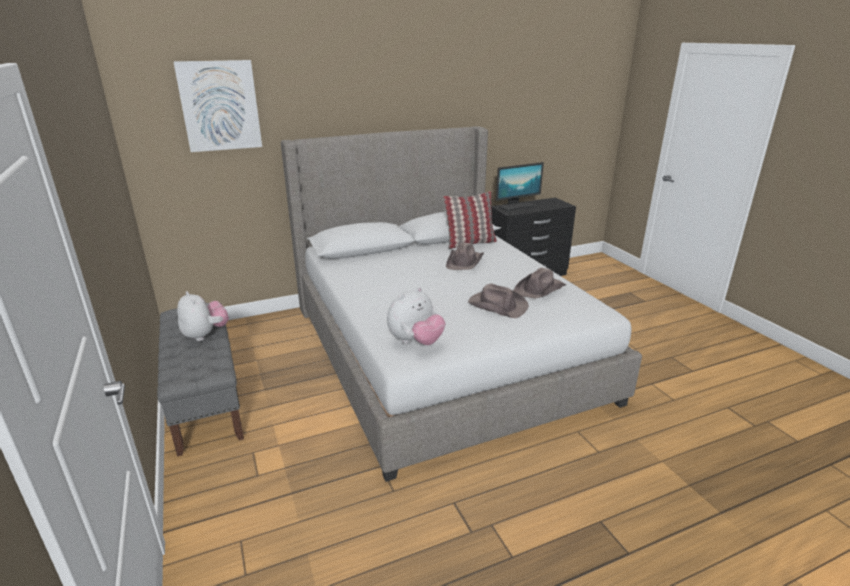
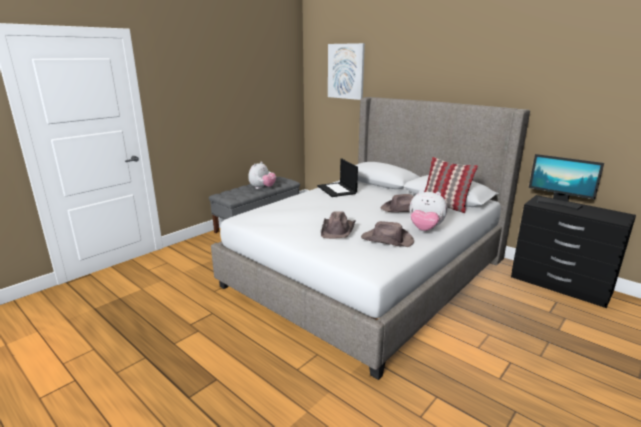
camera: 65 degrees right, 5 degrees down
plush toy [387,287,445,345] -> plush toy moved to [409,190,447,231]
none -> laptop [317,158,358,197]

